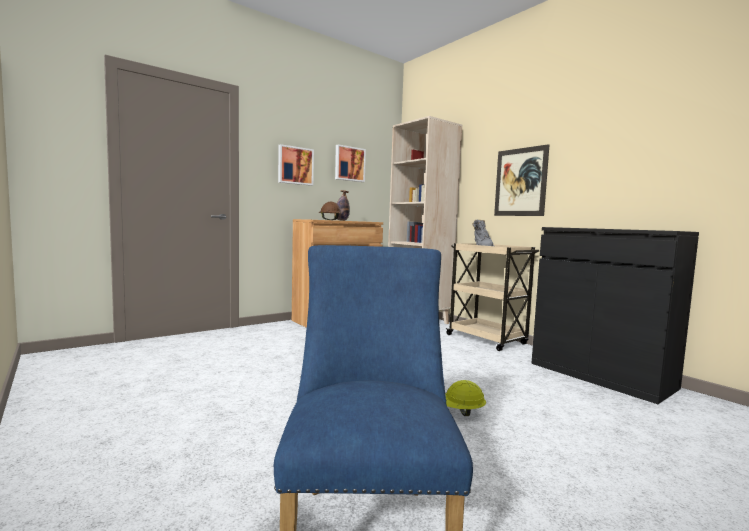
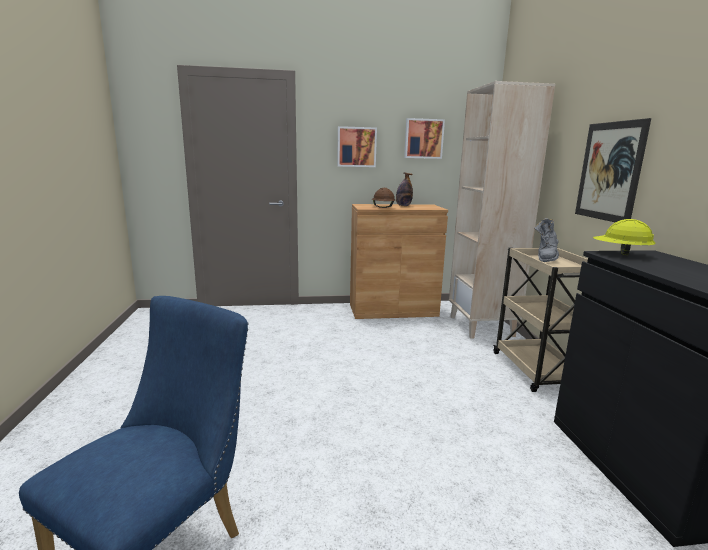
camera: 30 degrees right, 10 degrees up
yellow hard hat [445,380,486,416] -> yellow hard hat moved to [593,219,655,256]

